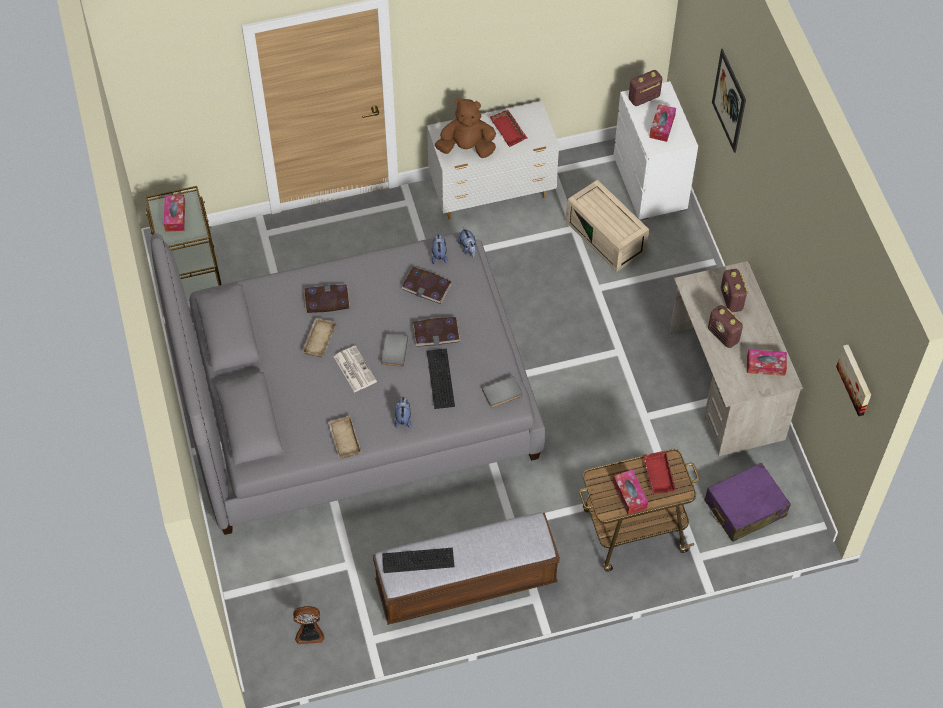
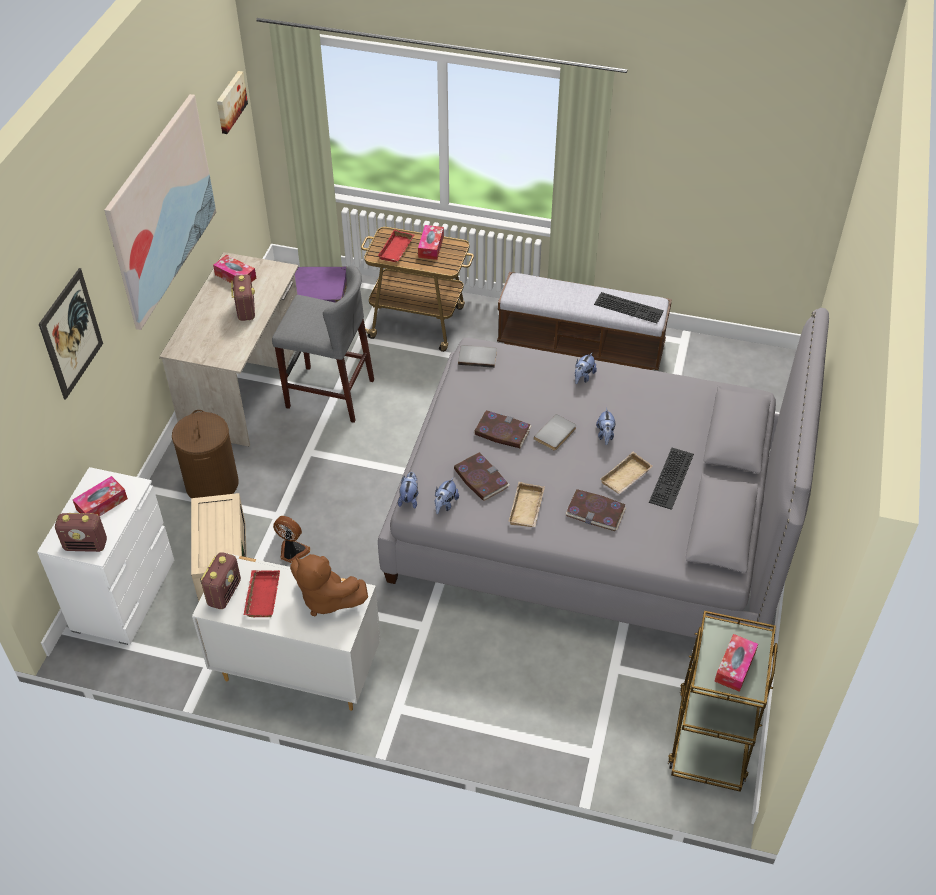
camera: 150 degrees left, 10 degrees down
fan [293,606,325,644] -> fan moved to [273,516,310,563]
beige tray [328,415,362,459] -> beige tray moved to [508,482,545,527]
newspaper [334,345,377,393] -> plush toy [596,408,615,445]
keyboard [427,349,455,409] -> keyboard moved to [649,448,694,510]
radio [721,269,749,313] -> radio moved to [201,552,241,609]
none -> picture [104,94,216,330]
none -> brown laundry basket [172,410,239,498]
none -> grey stool [272,265,374,423]

